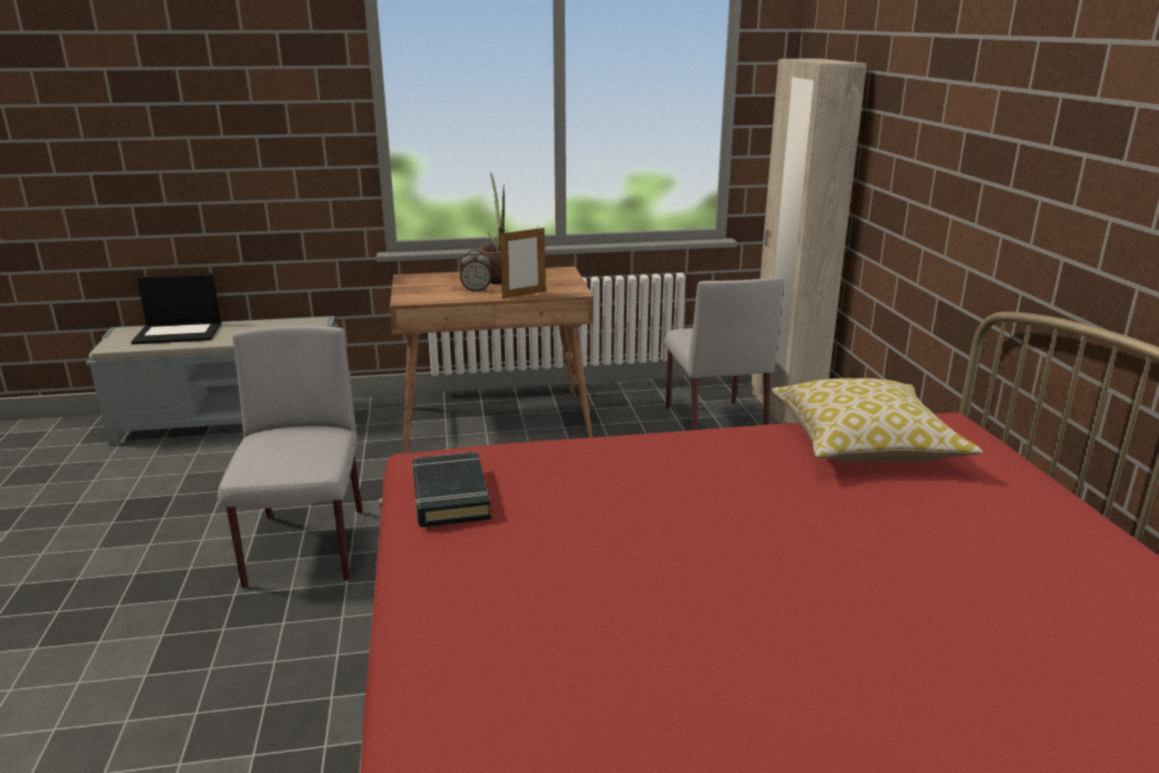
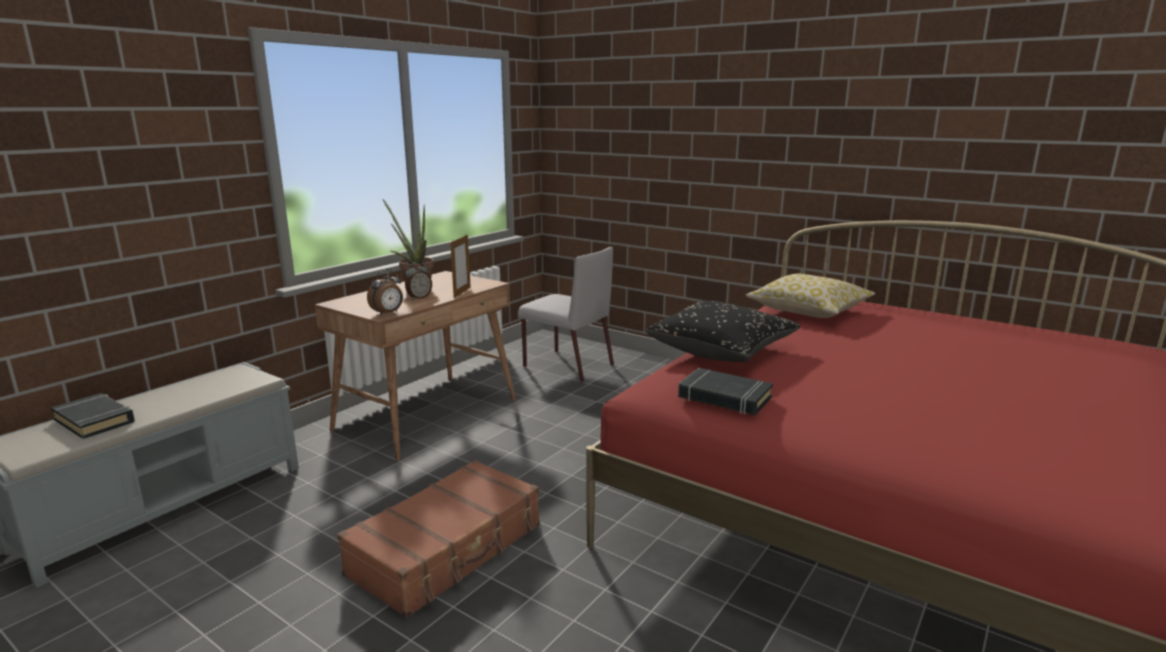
camera: 45 degrees left, 5 degrees down
laptop [131,274,221,345] -> black book [51,393,135,439]
grey chair [218,326,363,589] -> brown suitcase [337,460,540,618]
beige wardrobe [751,58,867,424] -> none
none -> alarm clock [367,269,403,315]
none -> black pillow [646,301,800,362]

